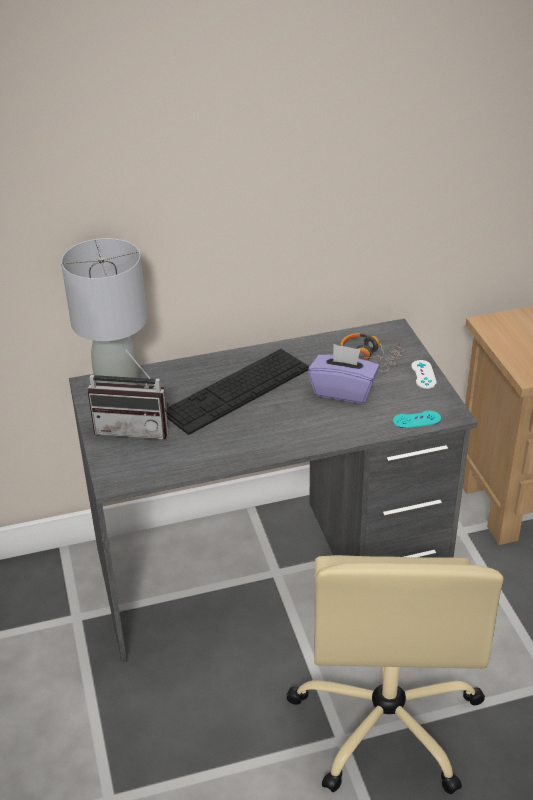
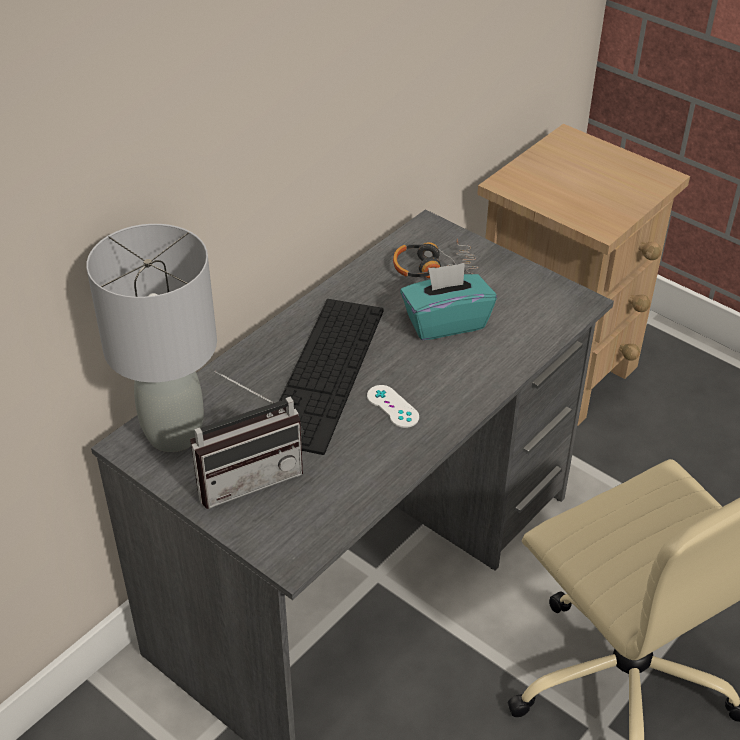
camera: 35 degrees left, 5 degrees up
purple tissue box [308,344,380,404] -> turquoise tissue box [400,263,497,340]
turquoise game controller [393,411,441,428] -> none
white game controller [411,360,437,389] -> white game controller moved to [367,385,419,428]

